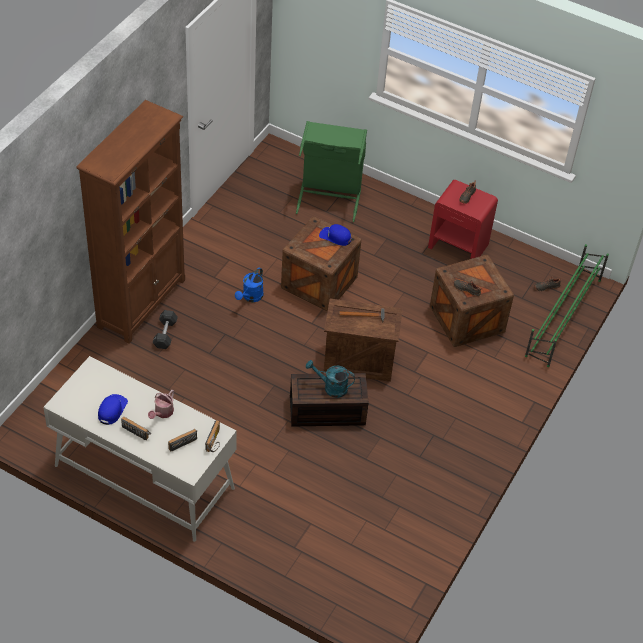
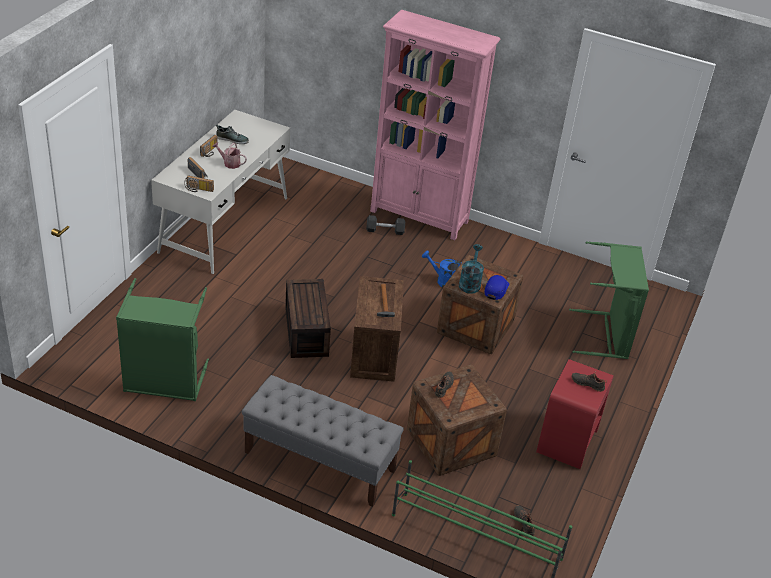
camera: 85 degrees right, 10 degrees down
brown bookcase [76,100,185,344] -> pink bookcase [370,10,501,240]
blue cap [98,394,128,425] -> shoe [216,125,249,144]
turquoise watering can [306,360,355,398] -> turquoise watering can moved to [459,244,484,294]
none -> green laundry basket [116,278,209,401]
none -> grey bench [242,375,404,507]

